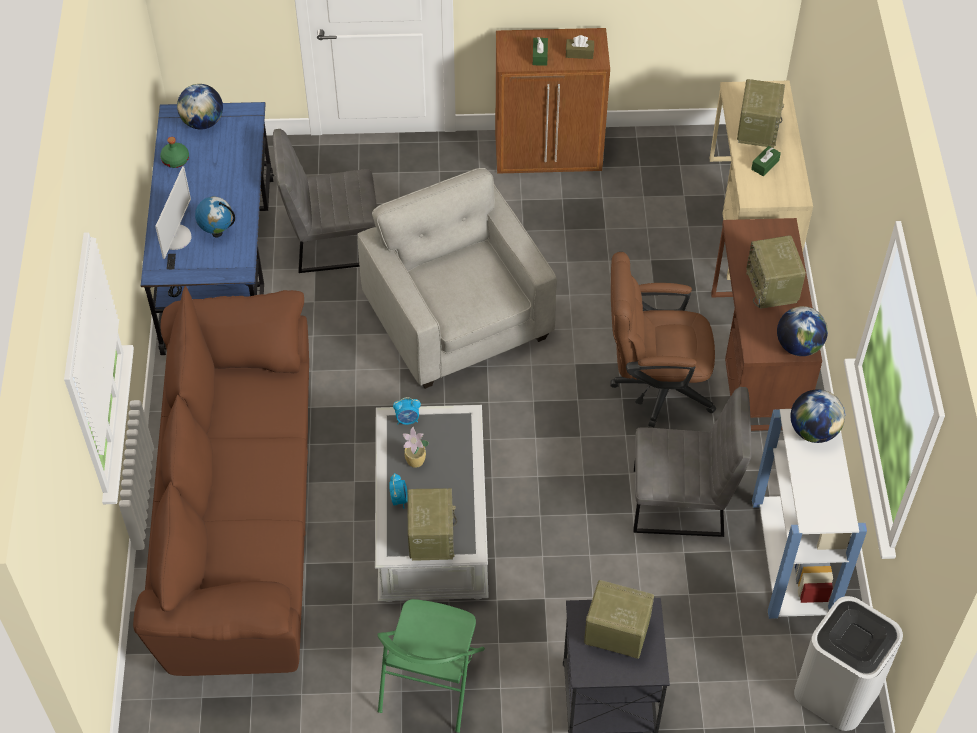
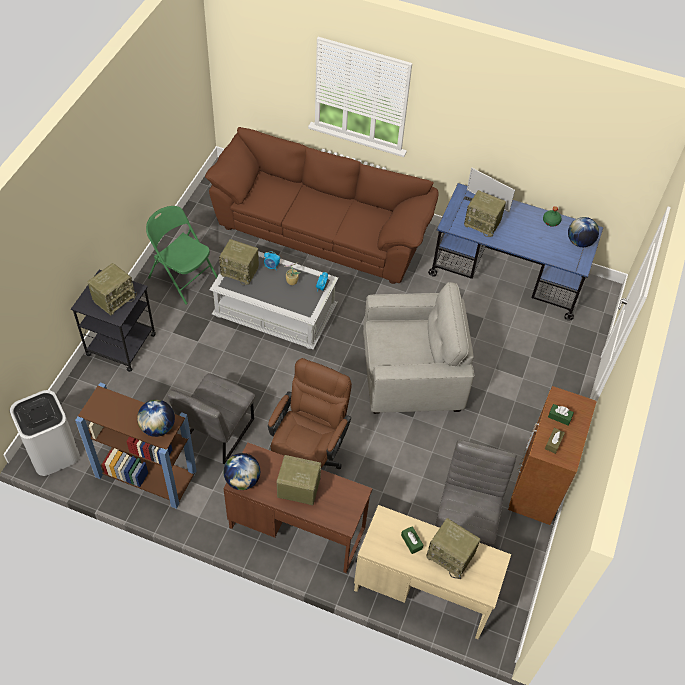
camera: 110 degrees right, 0 degrees up
globe [195,197,235,238] -> radio [464,190,506,237]
grey chair [273,129,377,273] -> grey chair moved to [435,440,516,546]
white bookcase [752,407,867,619] -> brown bookcase [75,382,197,509]

